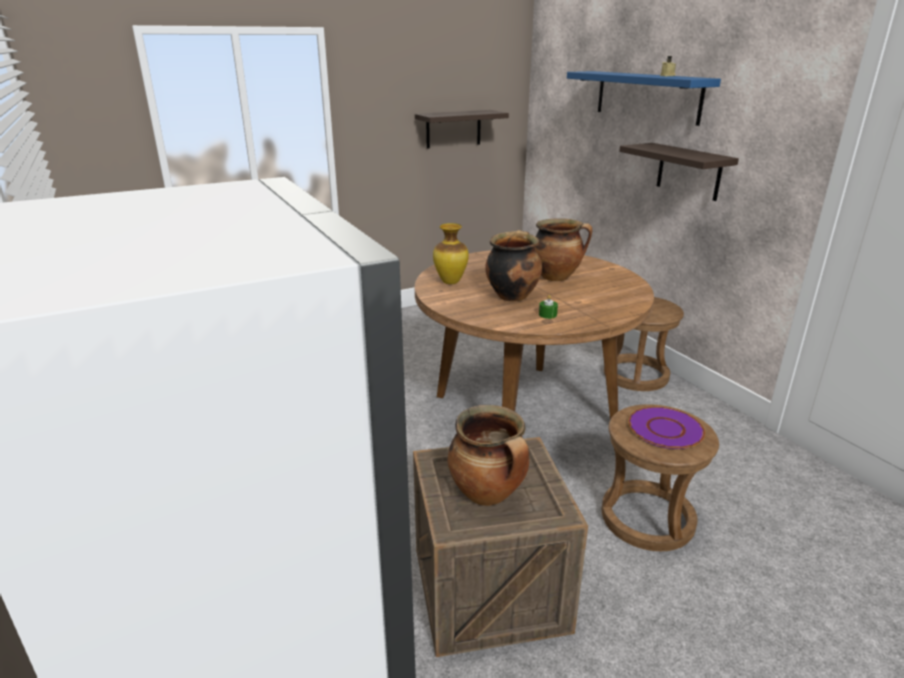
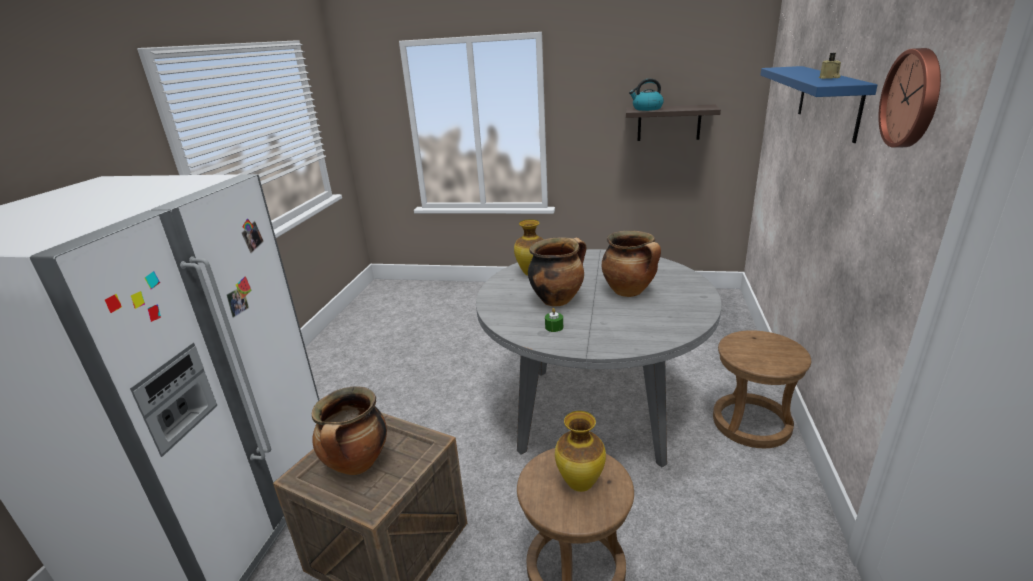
camera: 40 degrees right, 0 degrees up
brown dining table [415,250,654,419] -> grey dining table [476,249,721,467]
shelf [619,143,739,201] -> none
purple plate [628,407,705,449] -> vase [555,411,606,492]
none -> kettle [629,79,664,111]
none -> wall clock [878,48,941,148]

